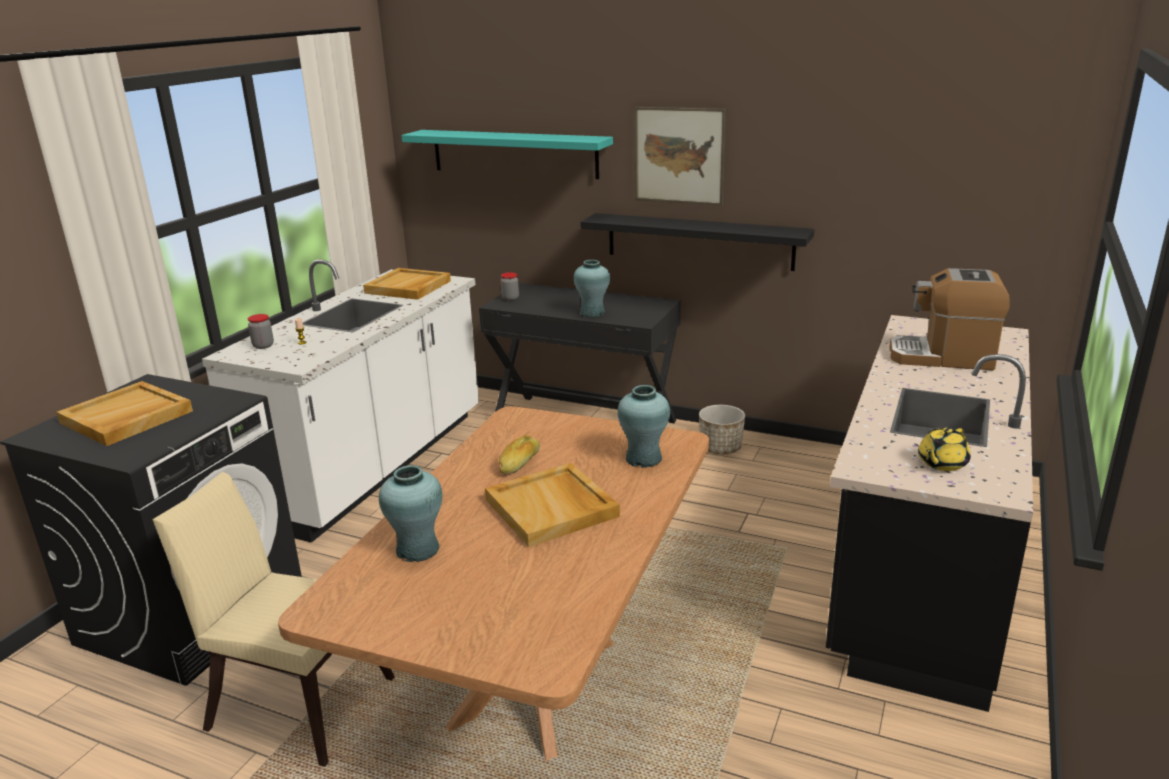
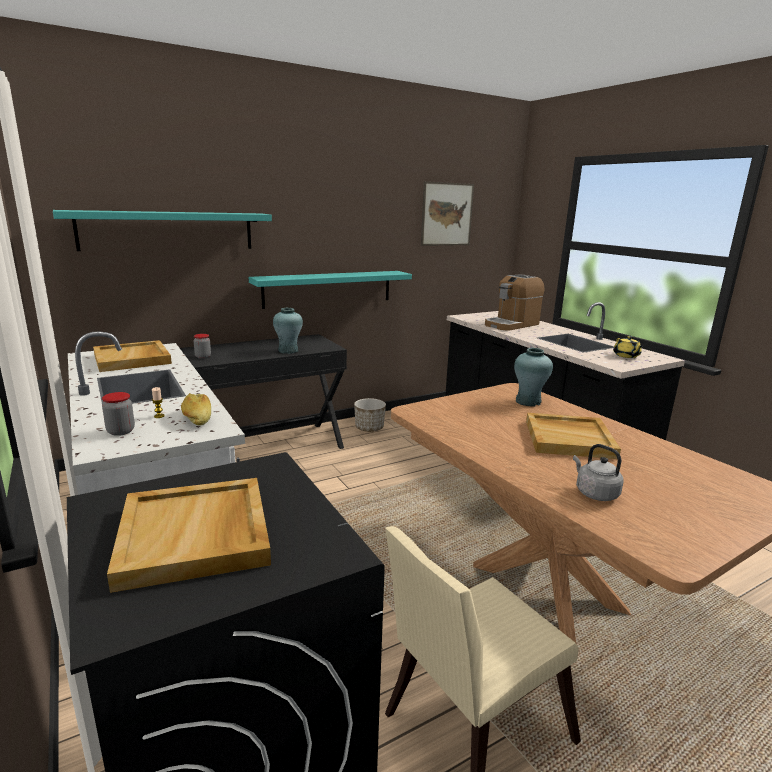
camera: 55 degrees left, 5 degrees down
turquoise vase [379,465,443,562] -> grey kettle [573,444,623,501]
bread [499,435,540,474] -> bread moved to [181,393,211,426]
black shelf [580,213,815,271] -> turquoise shelf [249,271,412,309]
picture [634,107,726,206] -> picture moved to [421,181,474,246]

